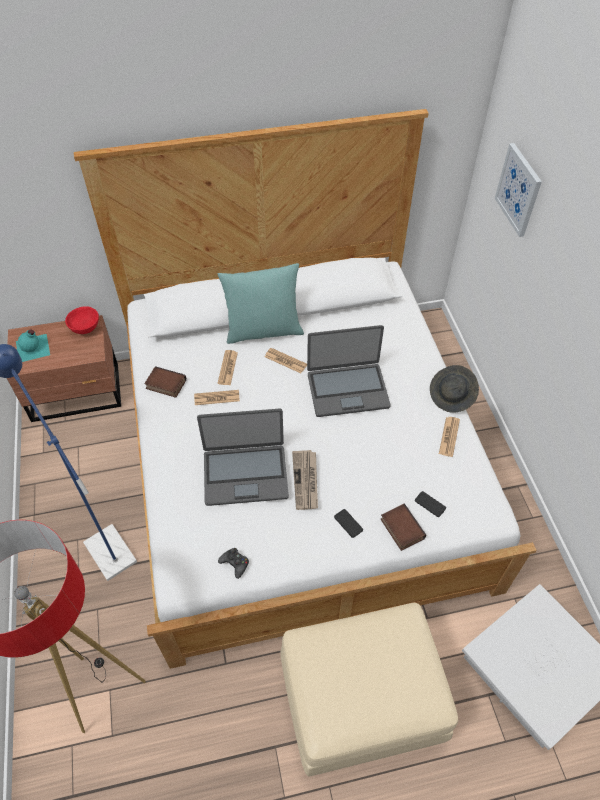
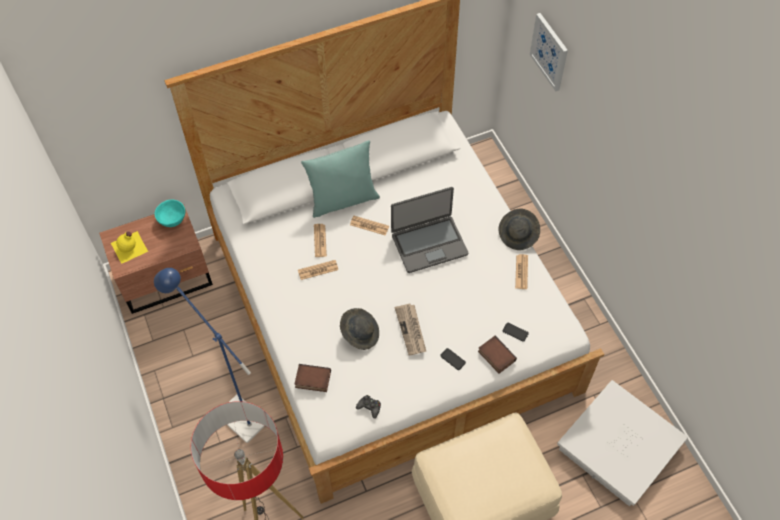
camera: 10 degrees left, 5 degrees up
turquoise bottle [16,329,50,362] -> yellow bottle [111,231,148,264]
red bowl [65,306,99,334] -> turquoise bowl [154,200,185,227]
book [144,366,186,398] -> book moved to [294,364,331,392]
laptop [197,409,289,506] -> grey hat [340,308,379,350]

